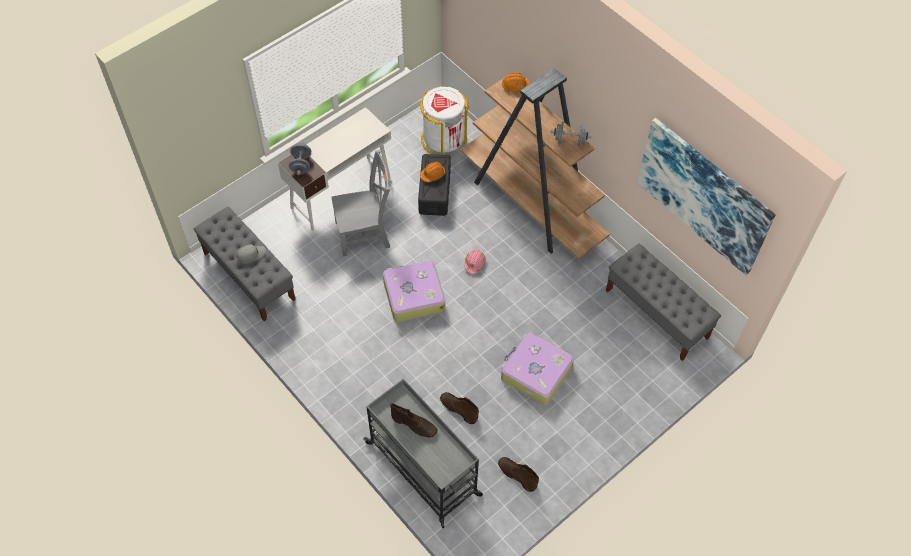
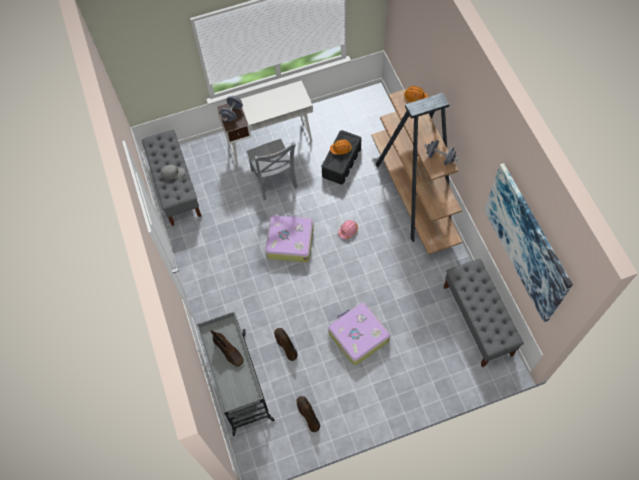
camera: 25 degrees right, 5 degrees up
grey chair [331,149,390,257] -> grey chair turned 60 degrees clockwise [246,139,297,200]
white trash can [420,87,469,155] -> none

